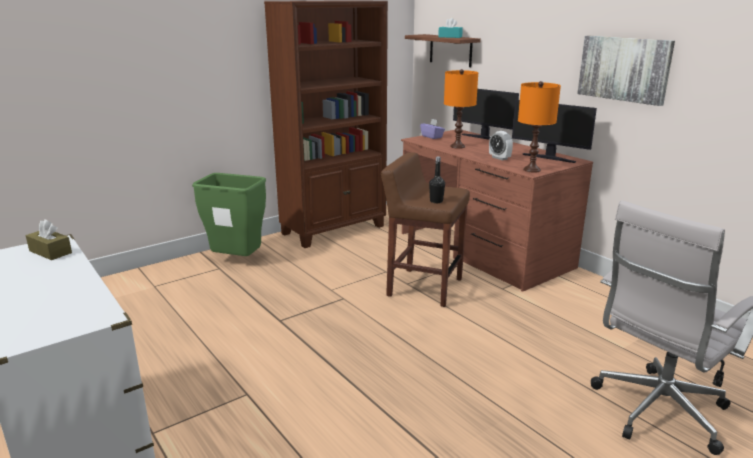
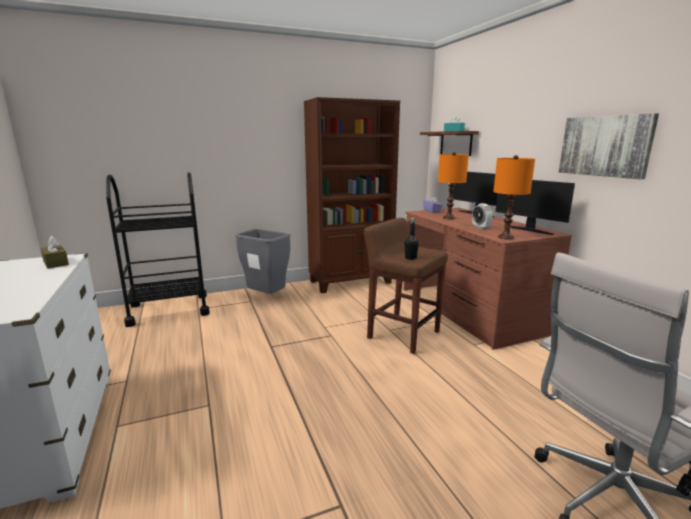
camera: 15 degrees right, 5 degrees down
green trash can [192,173,266,256] -> grey trash can [235,229,291,294]
none -> black cart [106,172,210,327]

